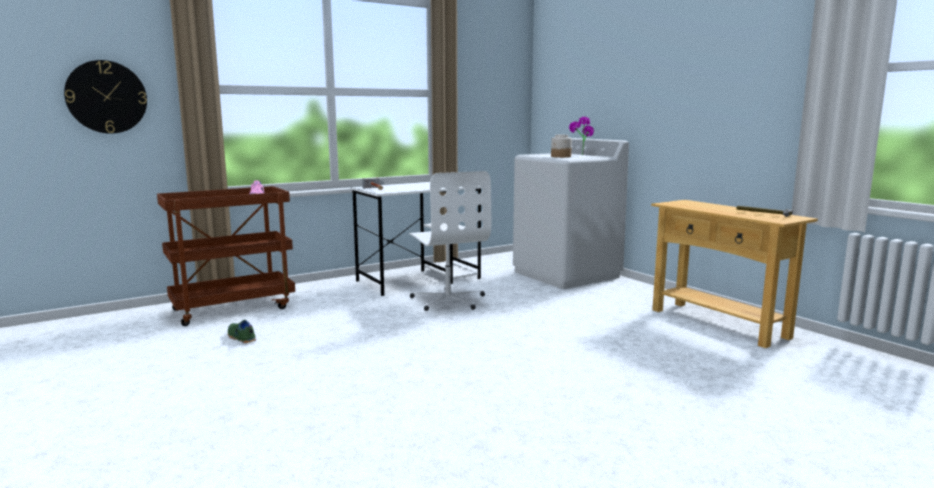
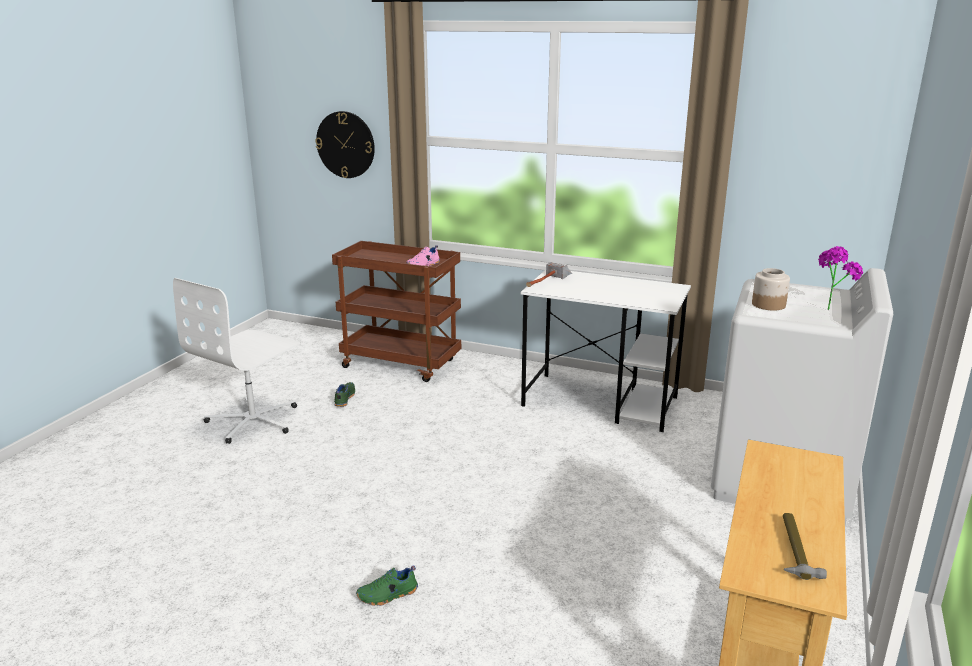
camera: 55 degrees right, 10 degrees up
white office chair [409,171,491,311] -> white office chair moved to [173,278,301,444]
none -> green shoe [356,565,418,606]

